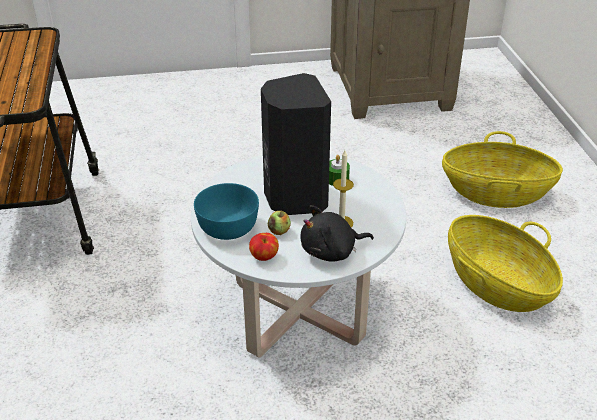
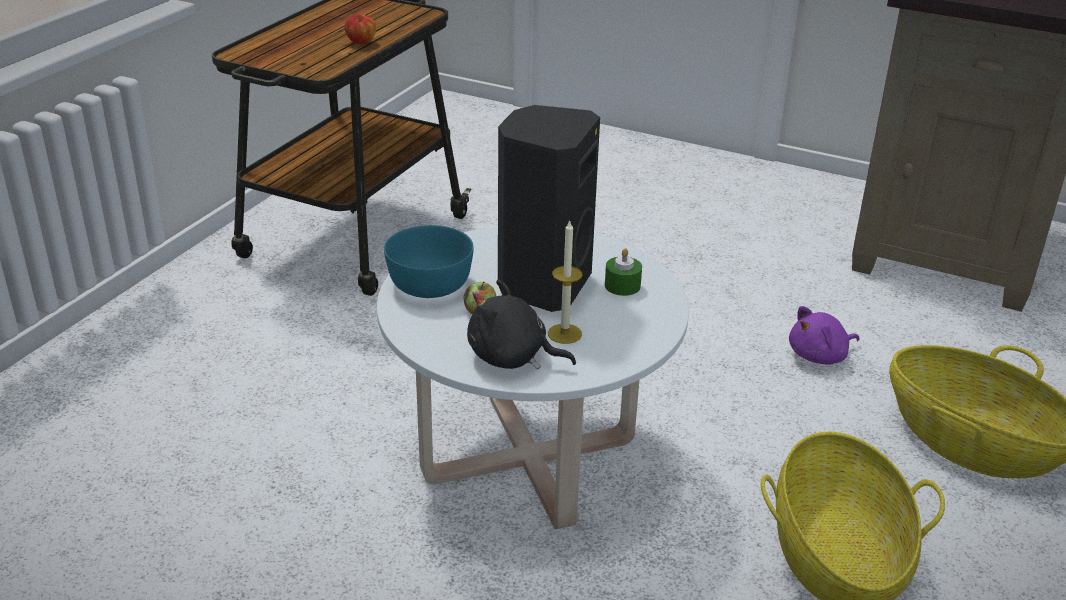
camera: 35 degrees right, 5 degrees down
apple [249,233,279,261] -> apple moved to [345,14,376,44]
none -> purple plush toy [789,306,860,365]

